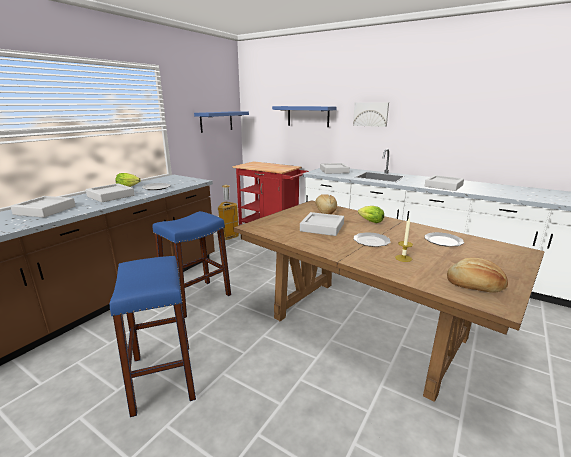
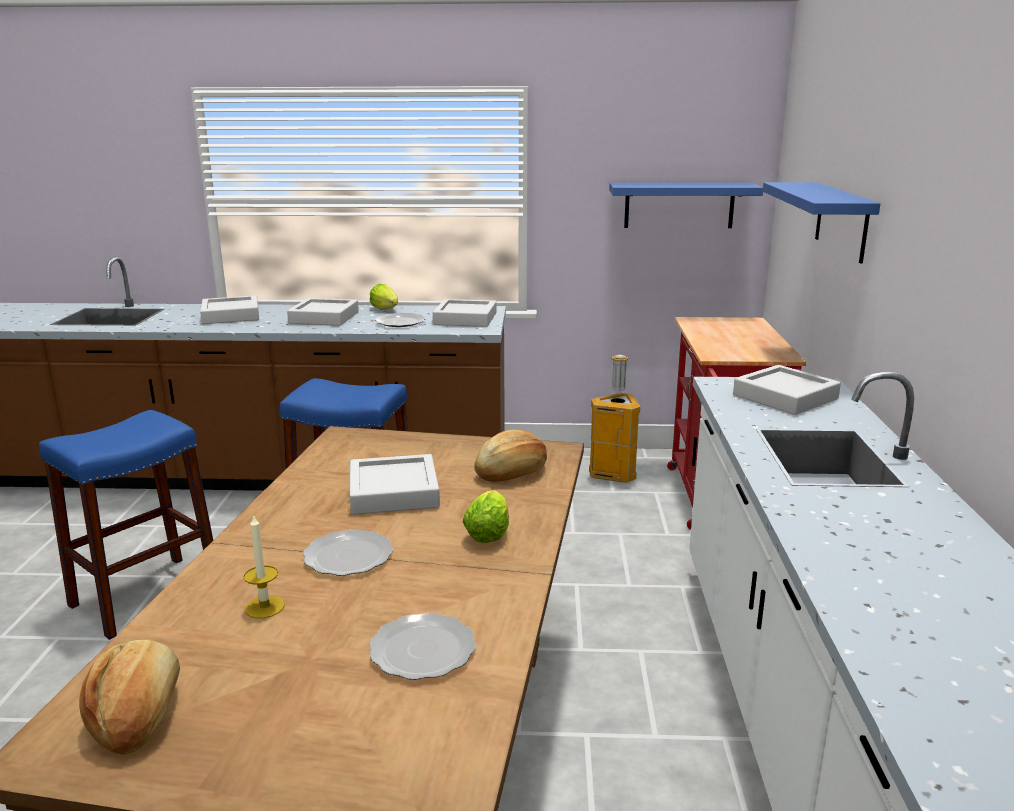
camera: 60 degrees right, 0 degrees up
picture [353,102,389,127] -> none
grey tray [425,175,464,191] -> grey tray moved to [433,299,496,327]

